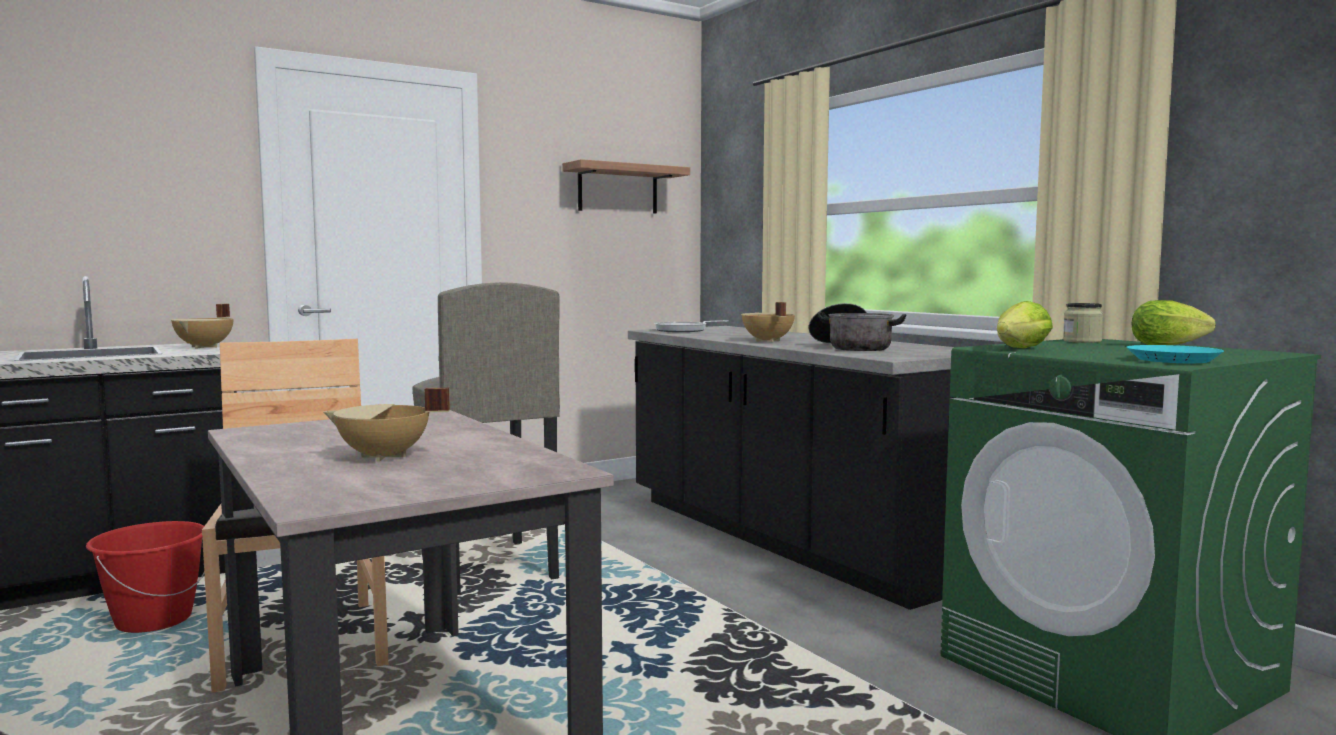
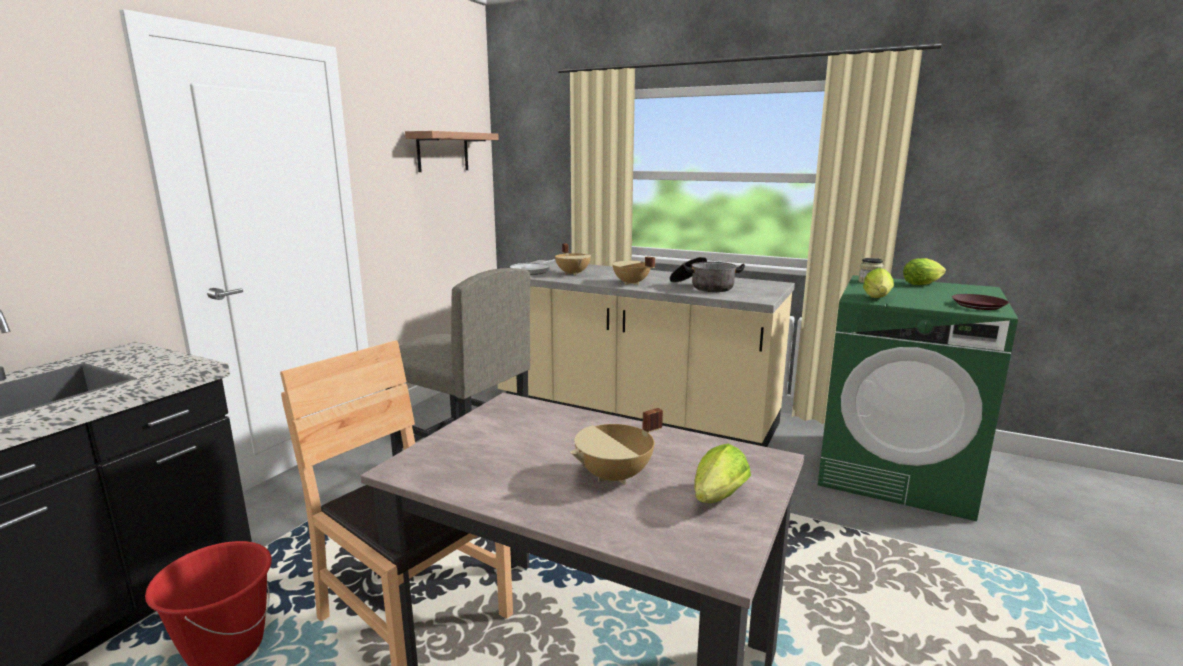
camera: 30 degrees left, 10 degrees up
beige cooking pot [171,304,234,348] -> beige cooking pot moved to [555,243,591,275]
black counter [628,326,956,610] -> beige counter [498,260,795,447]
turquoise plate [1127,345,1224,363] -> brown plate [952,294,1009,310]
none -> lettuce [694,444,751,503]

